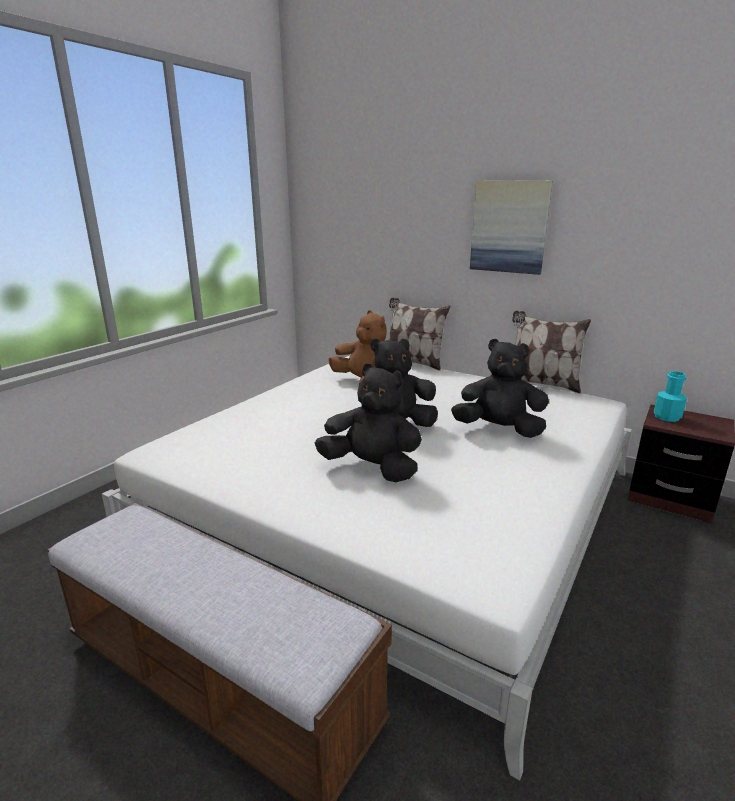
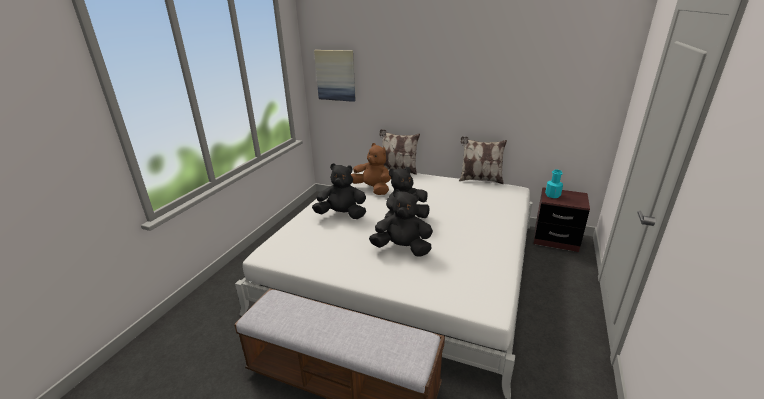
camera: 10 degrees left, 5 degrees up
black plush toy [451,339,549,438] -> black plush toy moved to [312,163,366,219]
picture [470,180,553,275] -> picture moved to [314,50,356,102]

